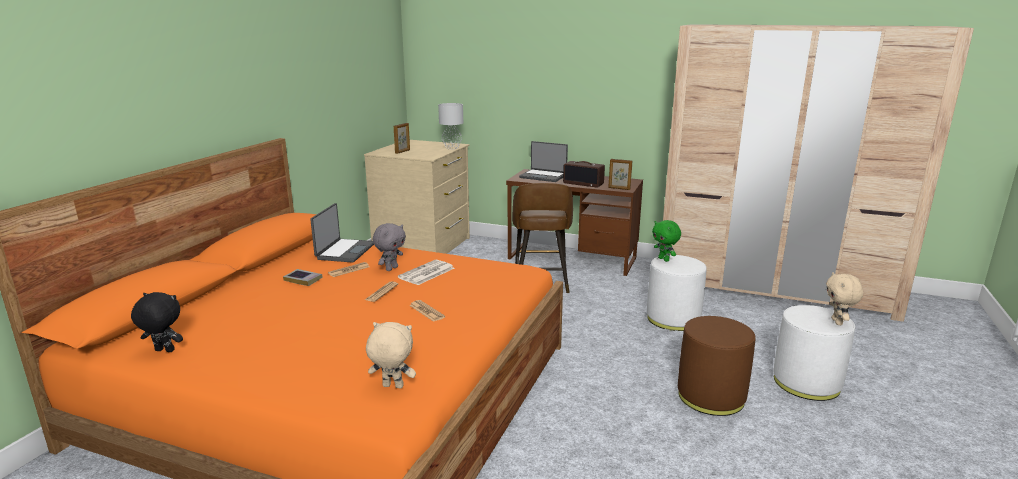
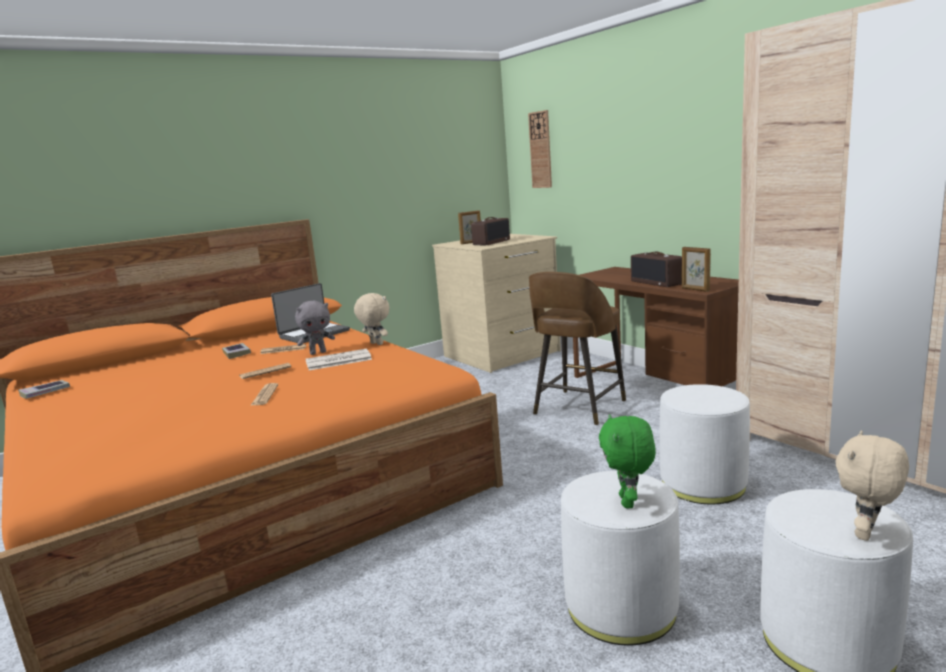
camera: 35 degrees right, 5 degrees down
black plush toy [131,292,183,352] -> book [18,380,70,399]
beige plush toy [366,322,416,388] -> beige plush toy moved to [354,293,390,345]
grey table lamp [438,103,463,149] -> none
laptop [519,141,568,182] -> none
green plush toy [652,220,681,262] -> green plush toy moved to [599,414,656,508]
brown ottoman [678,316,755,416] -> white ottoman [561,471,680,645]
none -> radio [471,217,510,245]
none -> wall clock [528,110,552,188]

